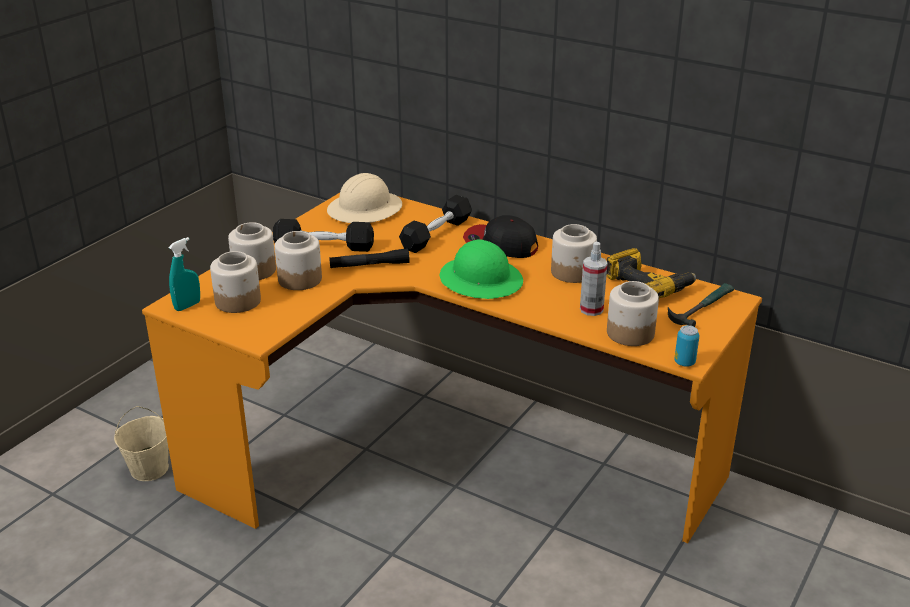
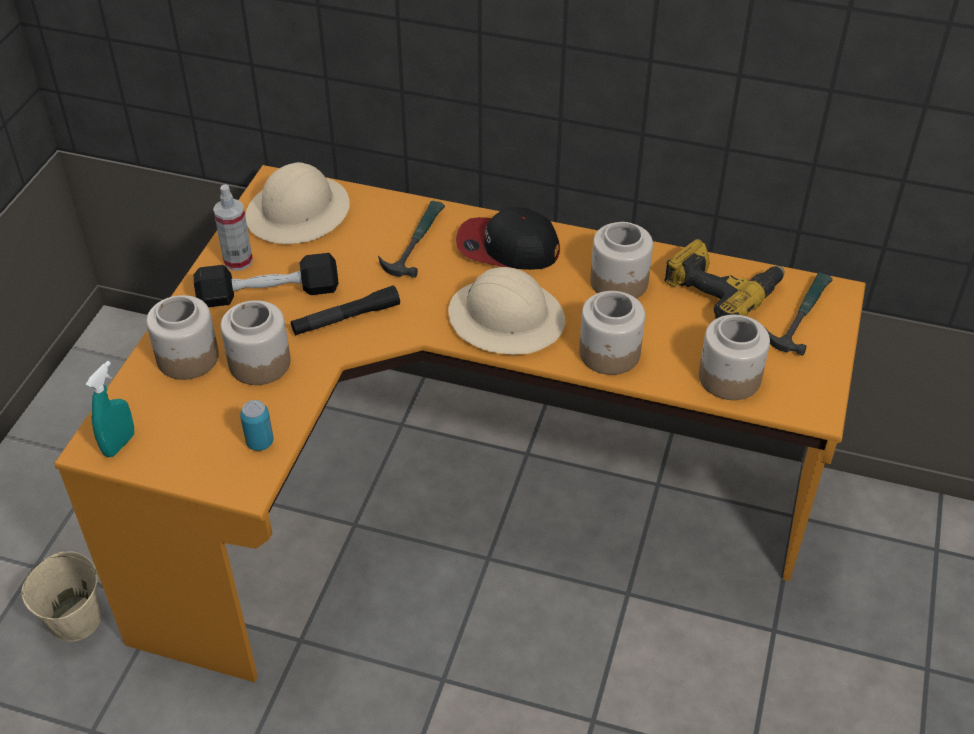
camera: 15 degrees left, 15 degrees up
jar [210,251,261,313] -> jar moved to [579,291,645,375]
black dumbbell [399,195,472,253] -> hammer [378,201,445,278]
green hard hat [440,239,523,299] -> beige hard hat [448,267,565,355]
spray bottle [580,242,608,316] -> spray bottle moved to [213,184,253,271]
can [674,325,699,367] -> can moved to [240,400,273,451]

